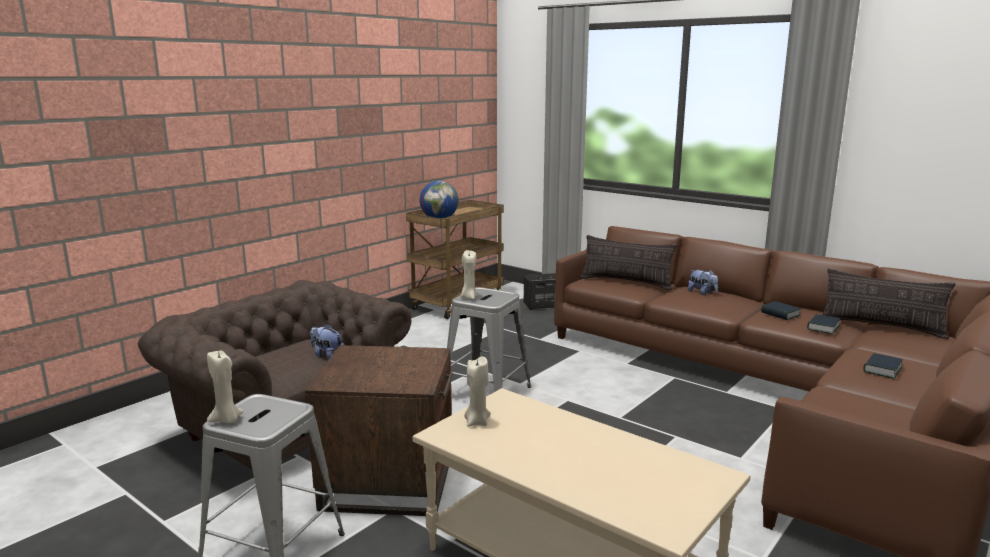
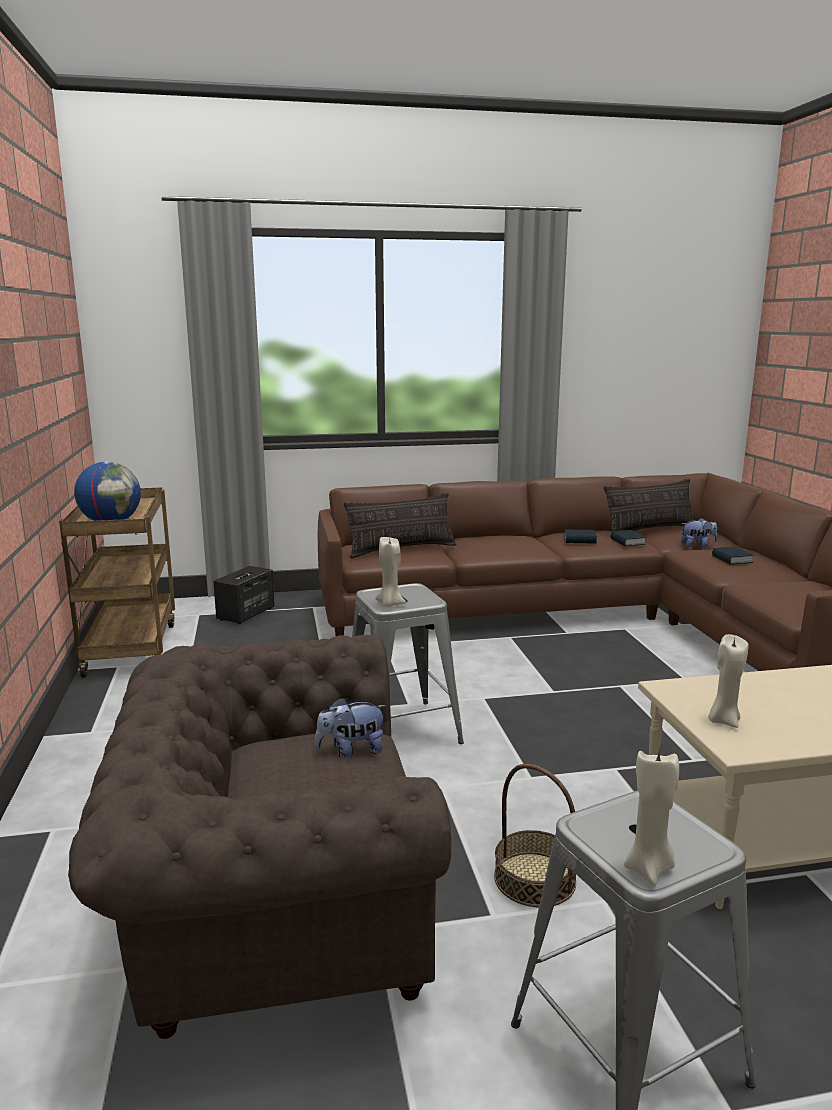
camera: 50 degrees left, 0 degrees up
brown side table [305,345,453,516] -> basket [494,764,576,907]
plush toy [688,270,718,295] -> plush toy moved to [681,518,718,548]

